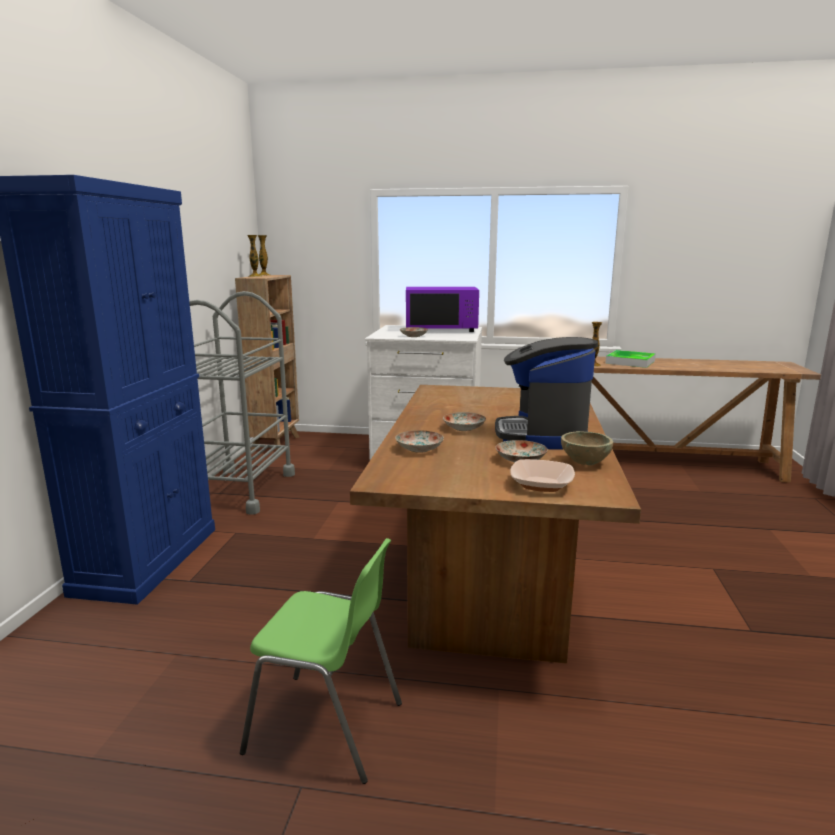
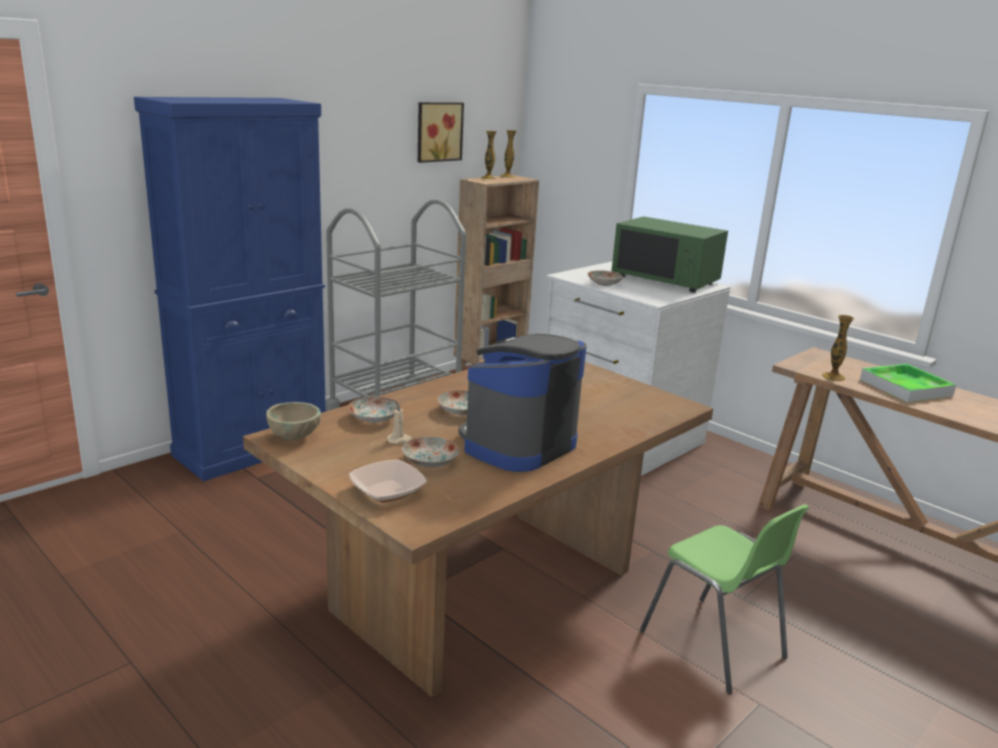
camera: 35 degrees right, 5 degrees up
green chair [240,538,402,784] -> green chair moved to [640,504,809,694]
purple microwave [406,287,479,332] -> green microwave [612,216,728,293]
beige bowl [561,431,613,465] -> beige bowl moved to [266,402,321,440]
none -> beige candle [387,403,412,444]
none -> picture [418,102,464,163]

